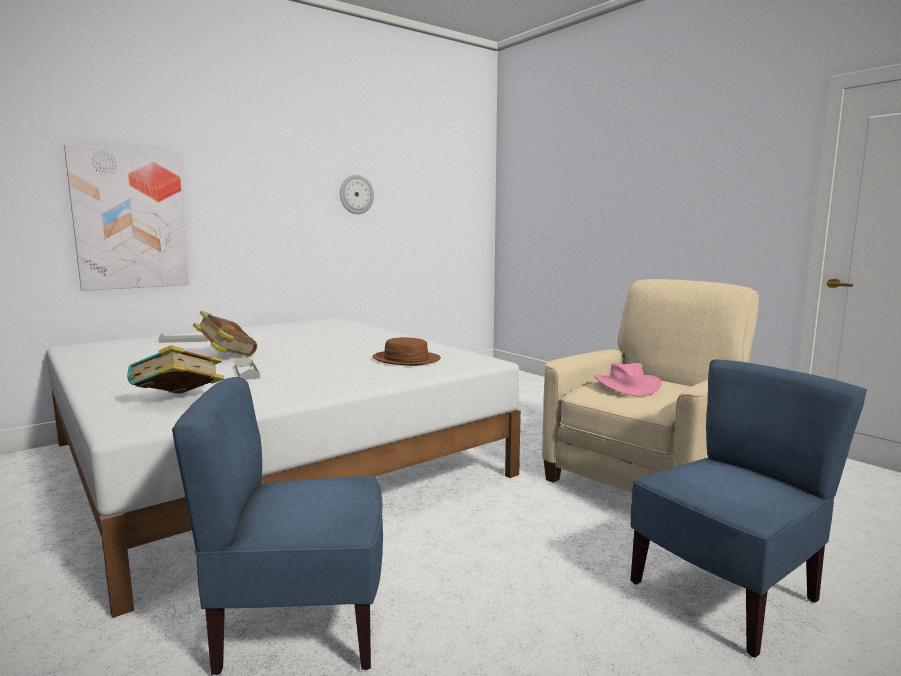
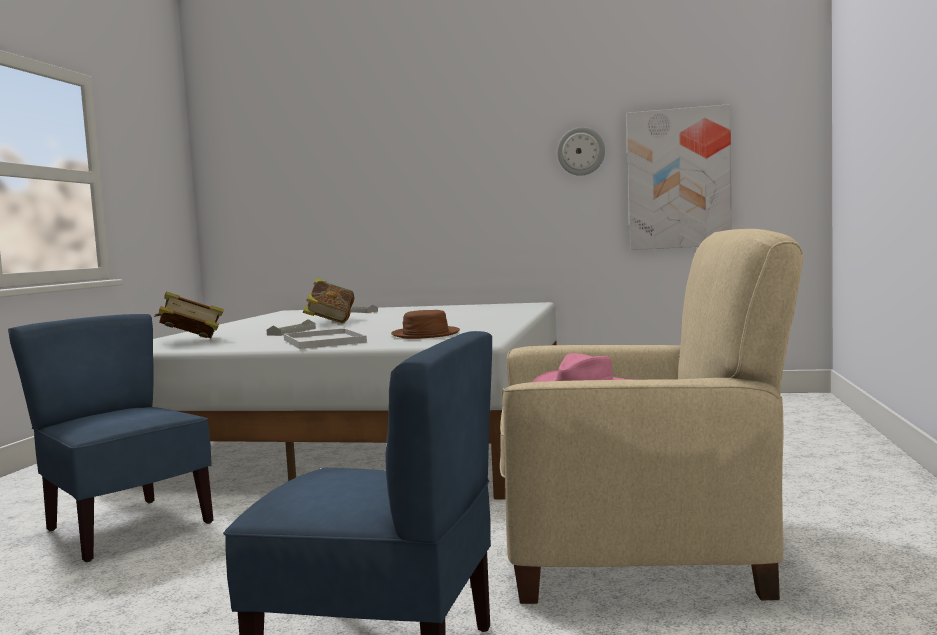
camera: 50 degrees right, 5 degrees down
picture [64,144,189,291] -> picture moved to [627,104,732,250]
none -> white tray [284,328,367,349]

